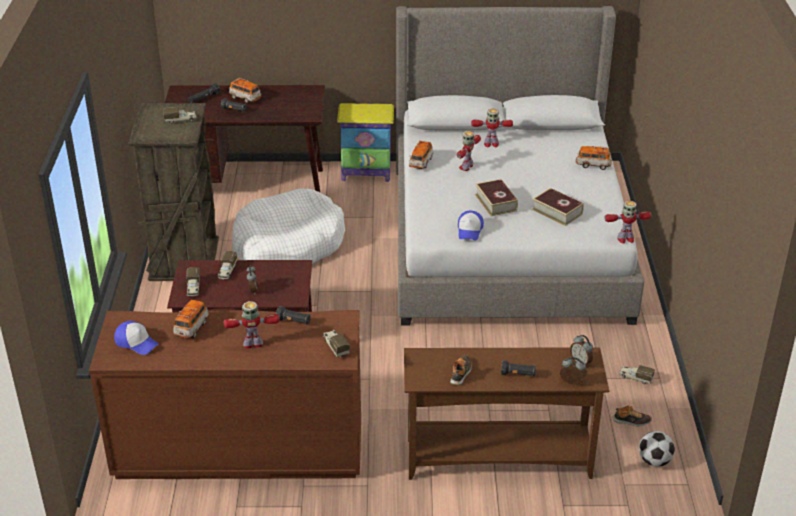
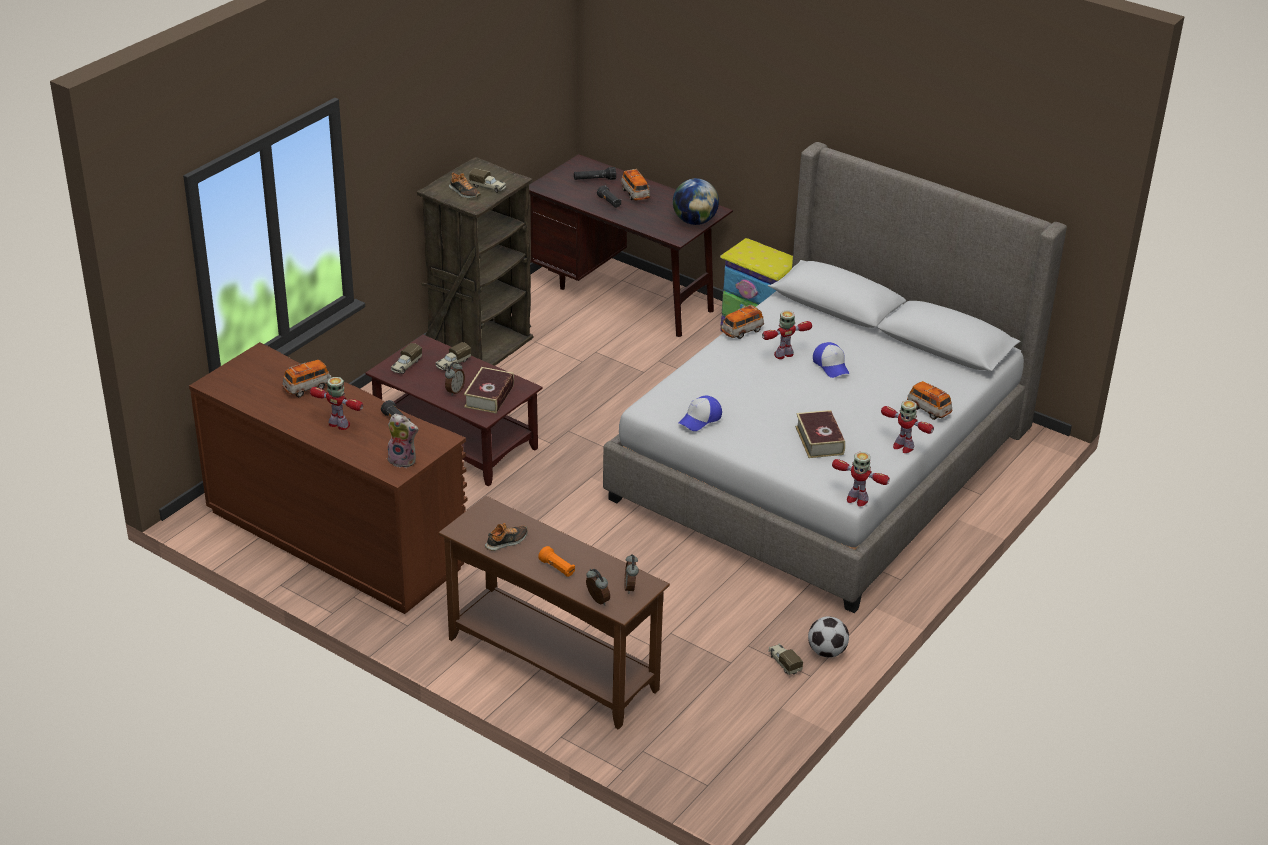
camera: 35 degrees right, 0 degrees up
cap [114,321,159,355] -> cap moved to [813,342,849,378]
white dog bed [232,189,345,264] -> none
toy truck [323,330,350,357] -> plush toy [384,414,419,468]
toy robot [471,109,513,147] -> toy robot moved to [881,400,934,453]
book [475,179,518,216] -> book moved to [464,367,514,413]
black flashlight [501,360,536,376] -> orange flashlight [538,546,575,577]
shoe [612,405,652,426] -> shoe moved to [449,172,481,198]
football [639,431,675,467] -> football moved to [808,616,849,658]
none -> globe [673,178,719,225]

